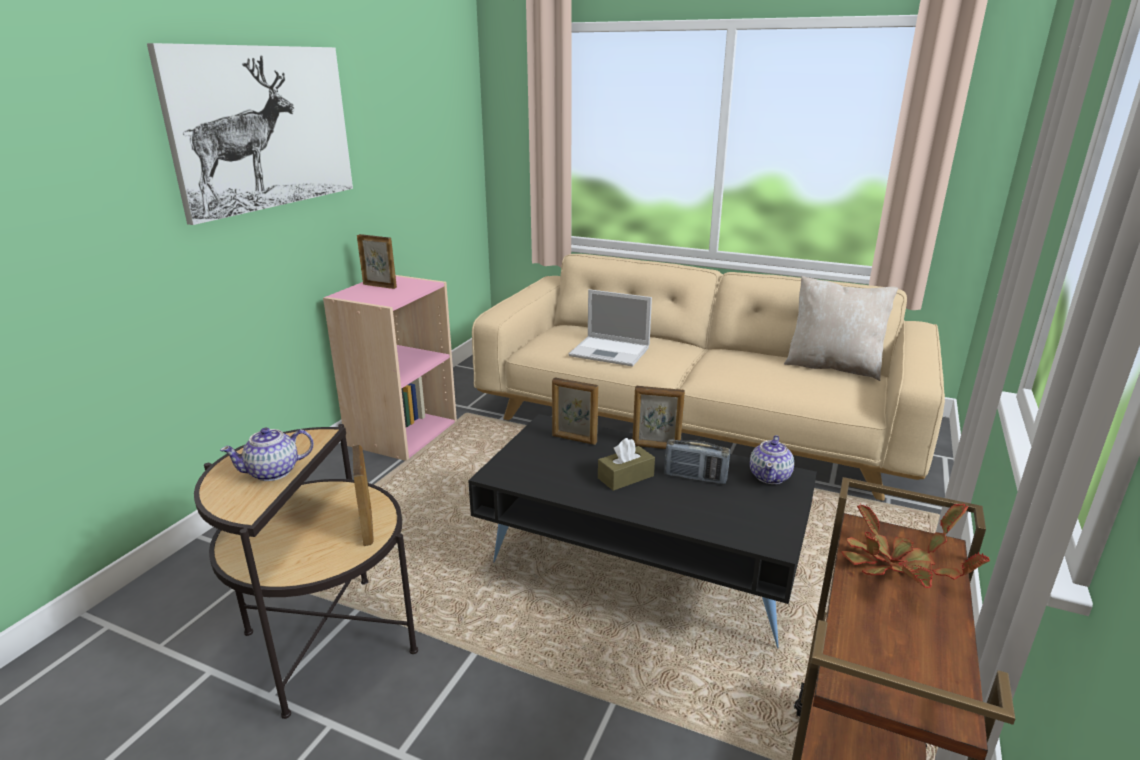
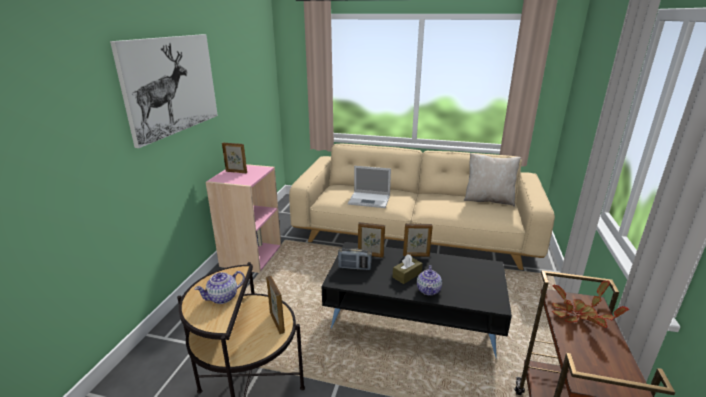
camera: 10 degrees left, 0 degrees up
radio [664,439,730,484] -> radio moved to [338,248,372,270]
teapot [750,435,794,484] -> teapot moved to [417,265,442,296]

